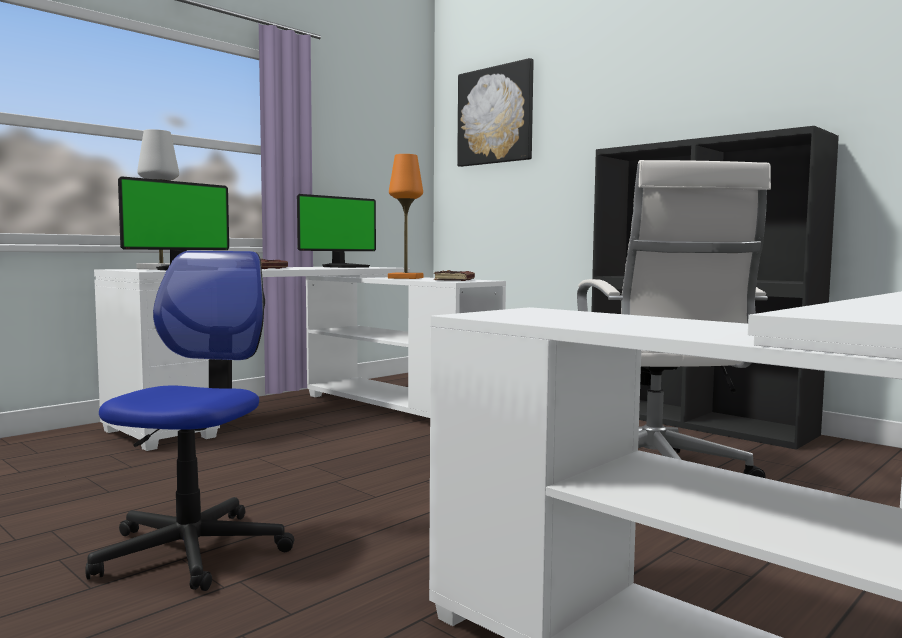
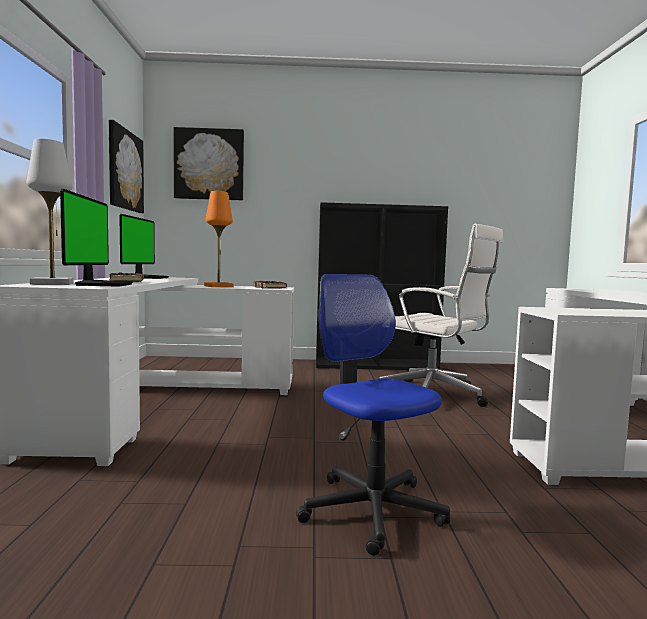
camera: 45 degrees left, 0 degrees up
none -> picture [109,120,144,213]

